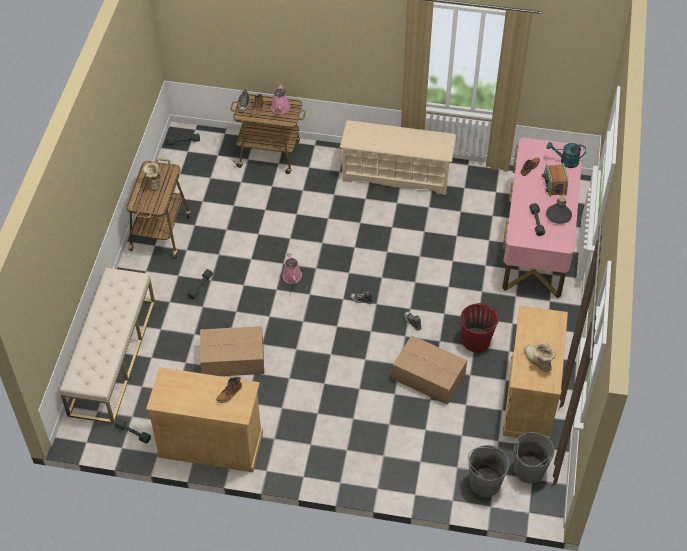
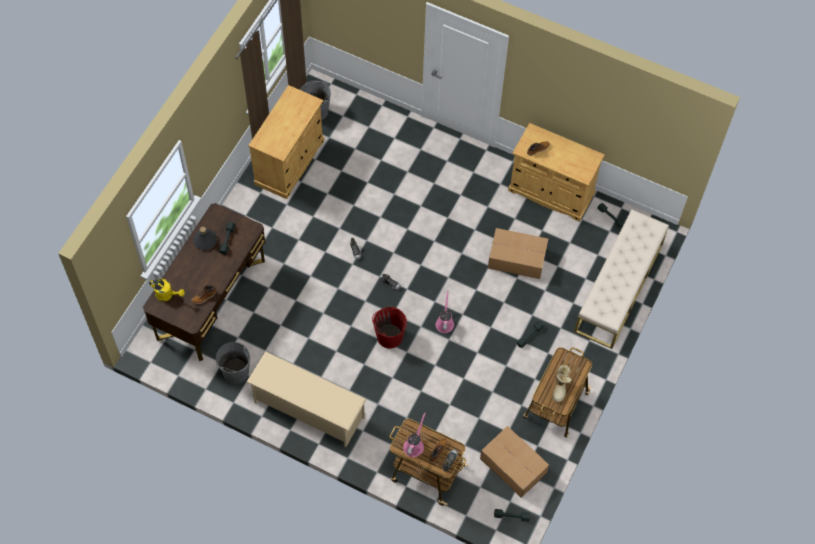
camera: 165 degrees left, 10 degrees up
cardboard box [392,335,467,405] -> cardboard box moved to [480,426,549,498]
red bucket [461,303,500,352] -> red bucket moved to [372,307,407,349]
grey bucket [468,445,509,497] -> grey bucket moved to [216,342,250,384]
pink desk [502,138,583,298] -> brown desk [143,203,265,361]
boot [524,343,555,372] -> none
radio [542,163,568,197] -> none
turquoise watering can [547,142,586,168] -> yellow watering can [149,279,185,301]

